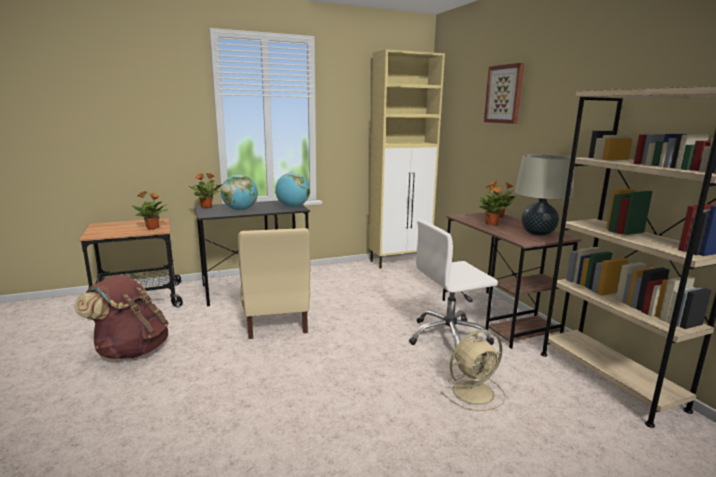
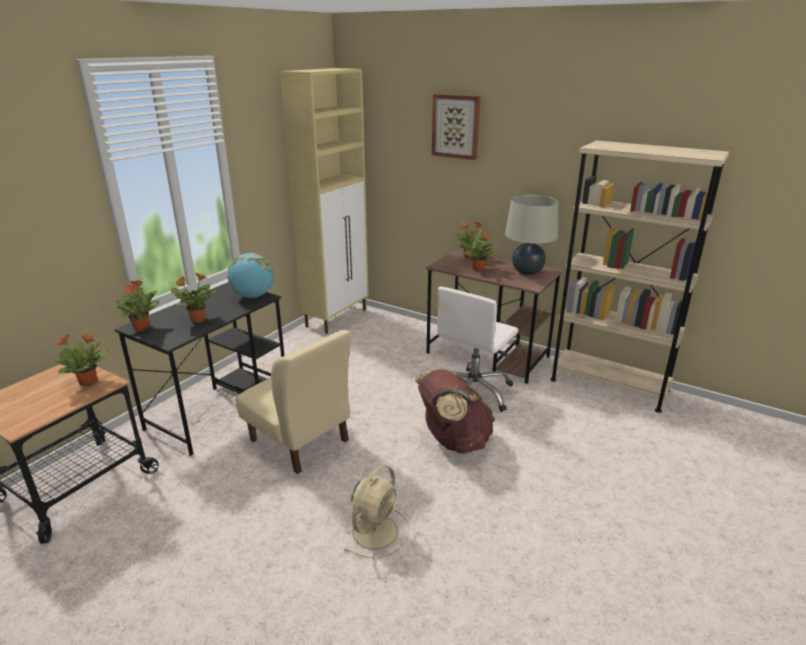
camera: 35 degrees left, 10 degrees up
brown backpack [74,275,168,359] -> brown backpack moved to [415,369,495,453]
globe [221,174,258,211] -> potted plant [171,273,216,323]
beige fan [440,329,506,411] -> beige fan moved to [344,465,409,559]

